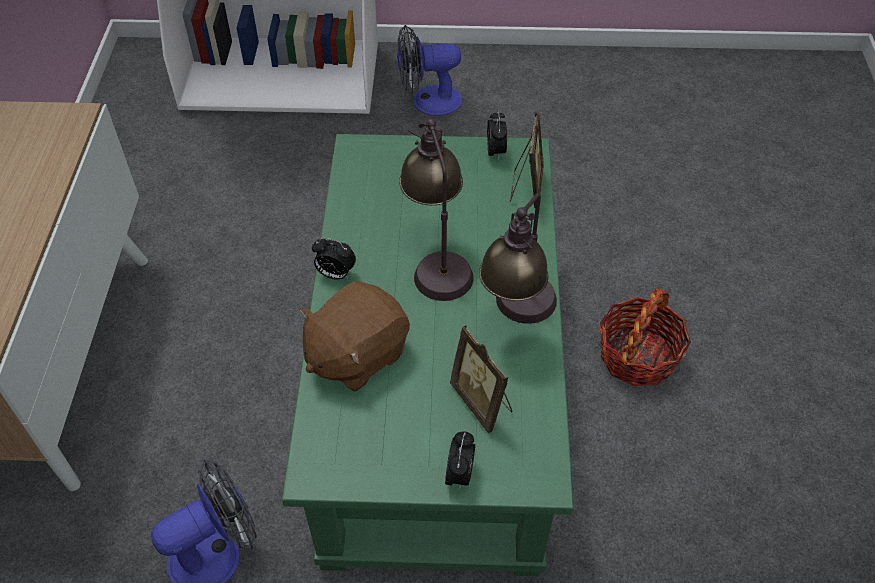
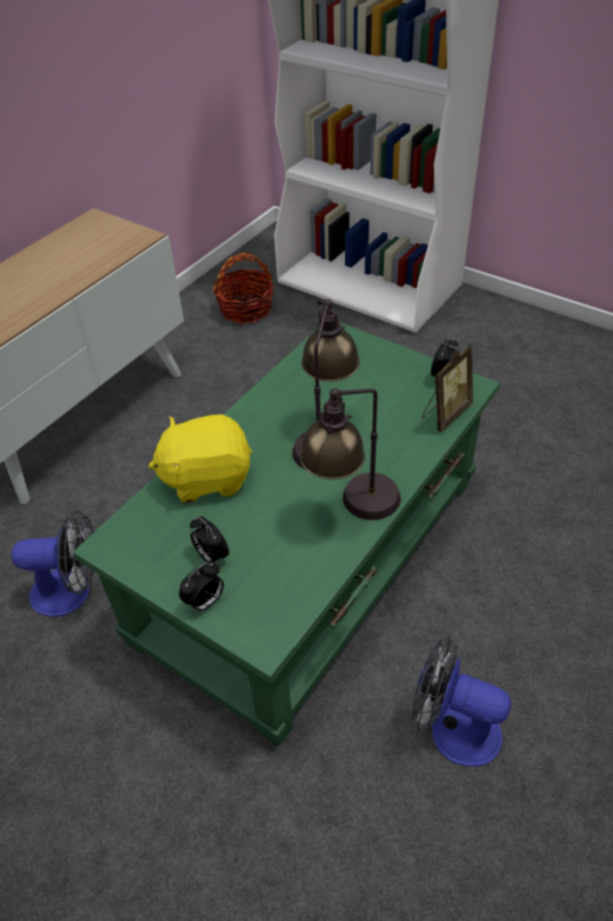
camera: 35 degrees right, 5 degrees down
brown plush toy [300,281,410,392] -> yellow plush toy [148,414,252,503]
alarm clock [312,238,356,280] -> alarm clock moved to [190,517,229,566]
fan [397,25,462,116] -> fan moved to [412,636,511,767]
picture frame [450,325,513,433] -> none
basket [600,288,691,386] -> basket moved to [213,253,274,324]

